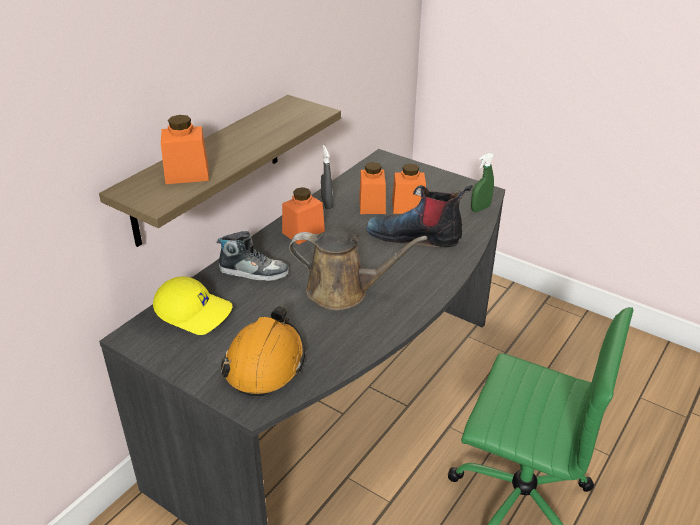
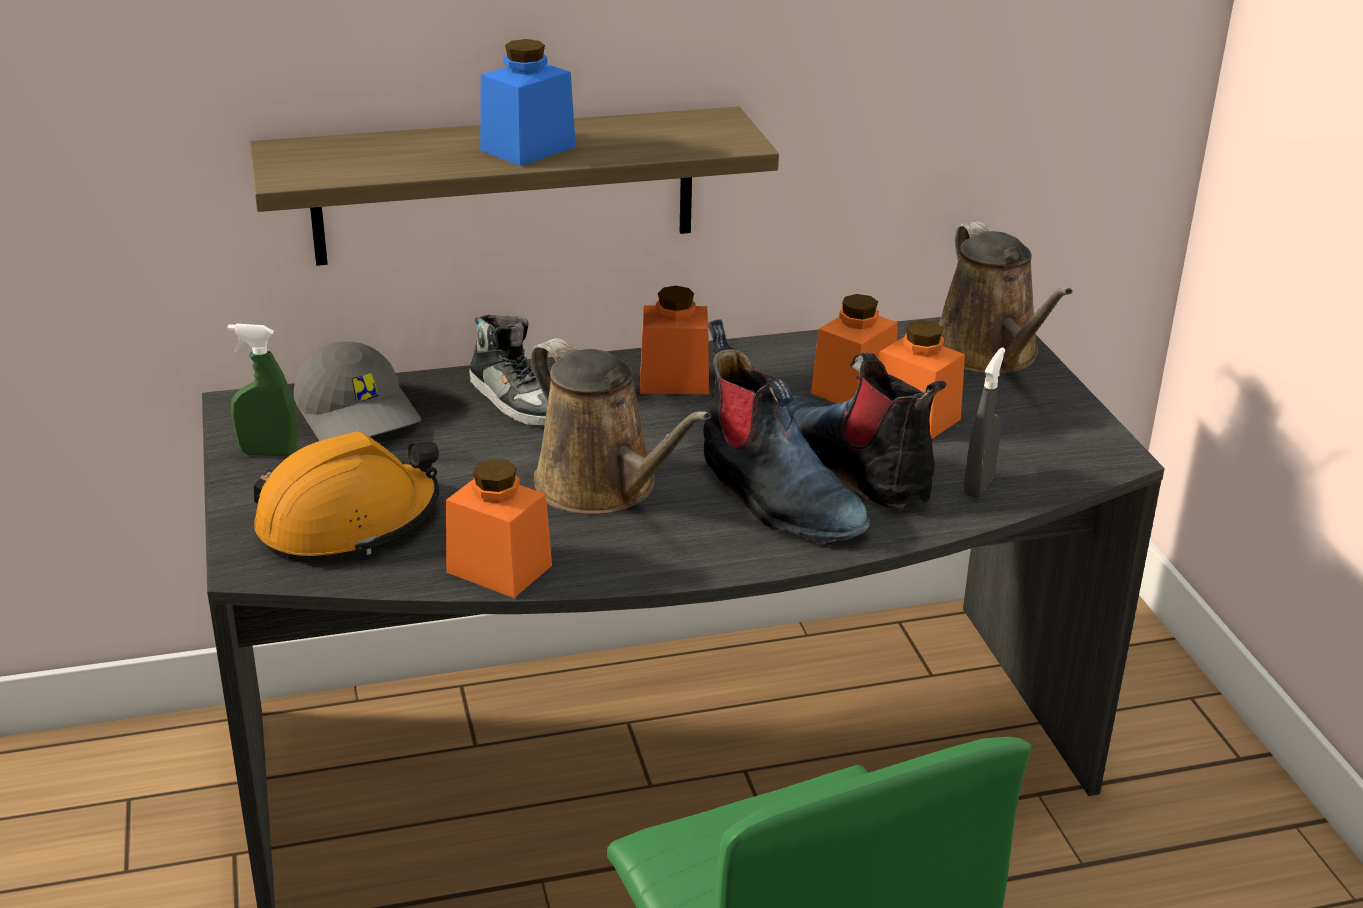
camera: 40 degrees right, 5 degrees down
yellow cap [153,276,232,335] -> grey cap [294,341,421,441]
orange jar [161,115,209,184] -> orange jar moved to [446,459,552,598]
grey spray bottle [321,145,333,209] -> grey spray bottle moved to [964,348,1005,498]
green spray bottle [471,153,494,212] -> green spray bottle moved to [227,324,297,456]
none -> blue jar [480,39,576,166]
none -> boot [703,320,870,544]
none -> brown watering can [939,221,1073,374]

